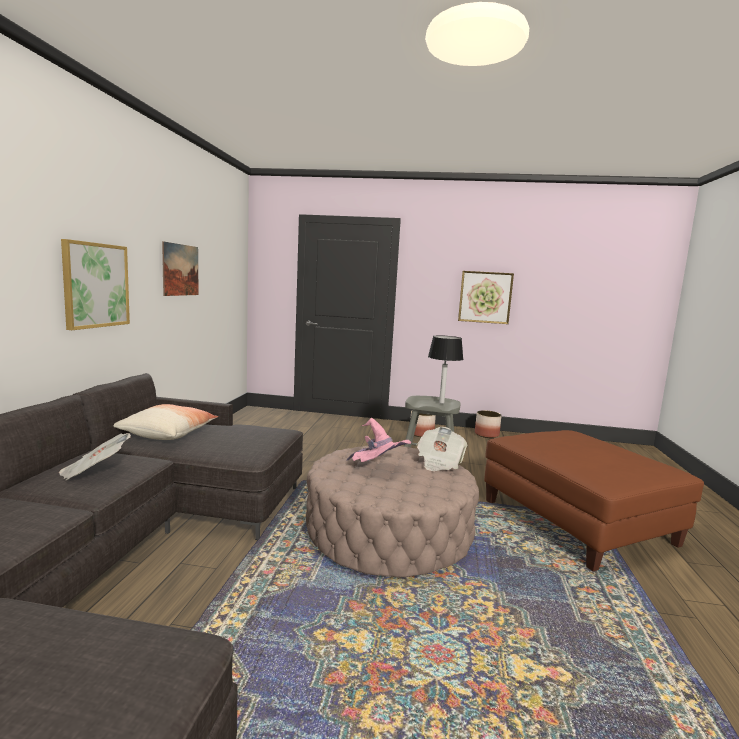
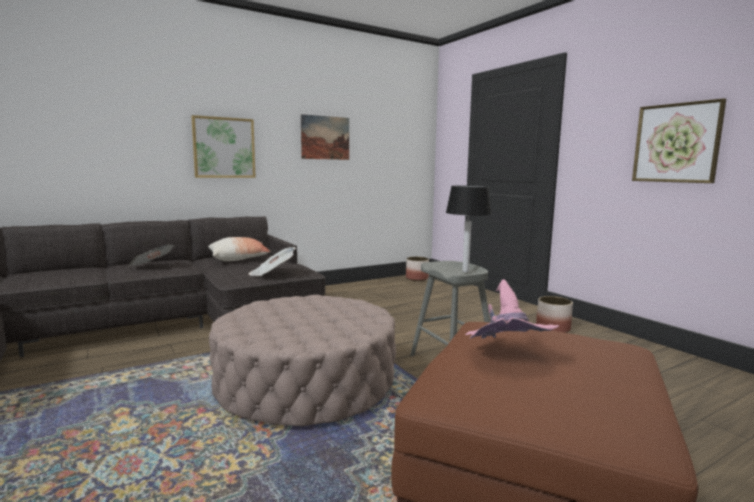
camera: 50 degrees right, 0 degrees up
pink hat [346,418,411,462] -> pink hat moved to [465,279,559,339]
newspaper [416,427,468,471] -> newspaper moved to [248,247,296,276]
planter [475,410,502,438] -> planter moved to [406,257,429,281]

